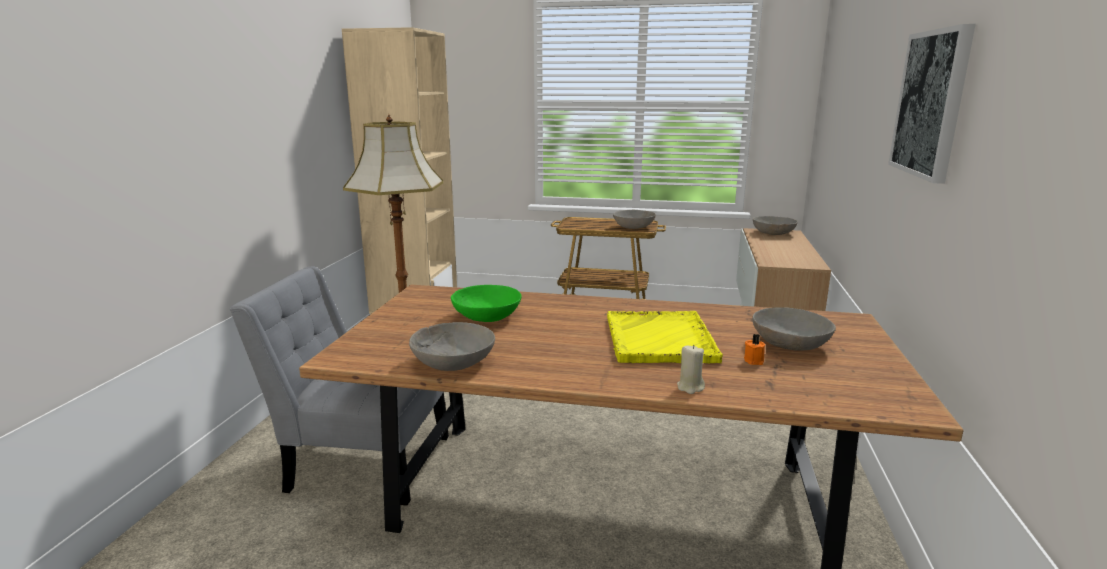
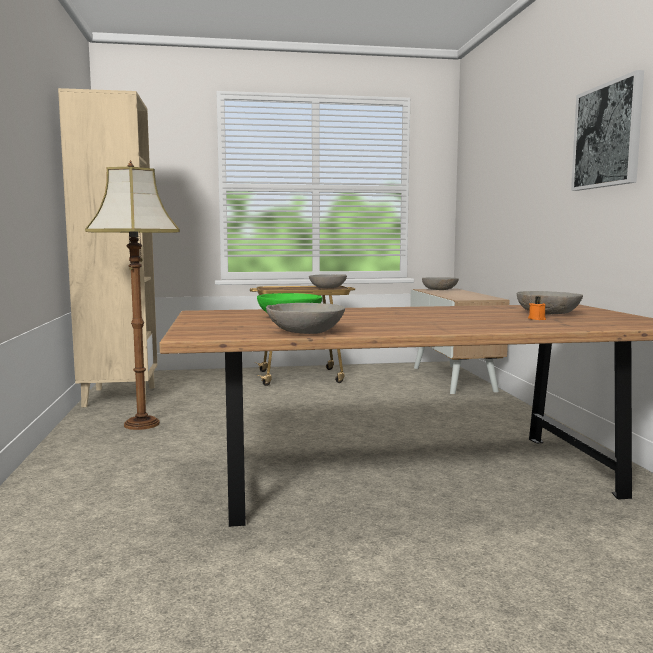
camera: 20 degrees left, 10 degrees down
grey chair [230,267,449,506] -> none
yellow tray [607,311,723,363] -> none
beige candle [677,345,705,394] -> none

